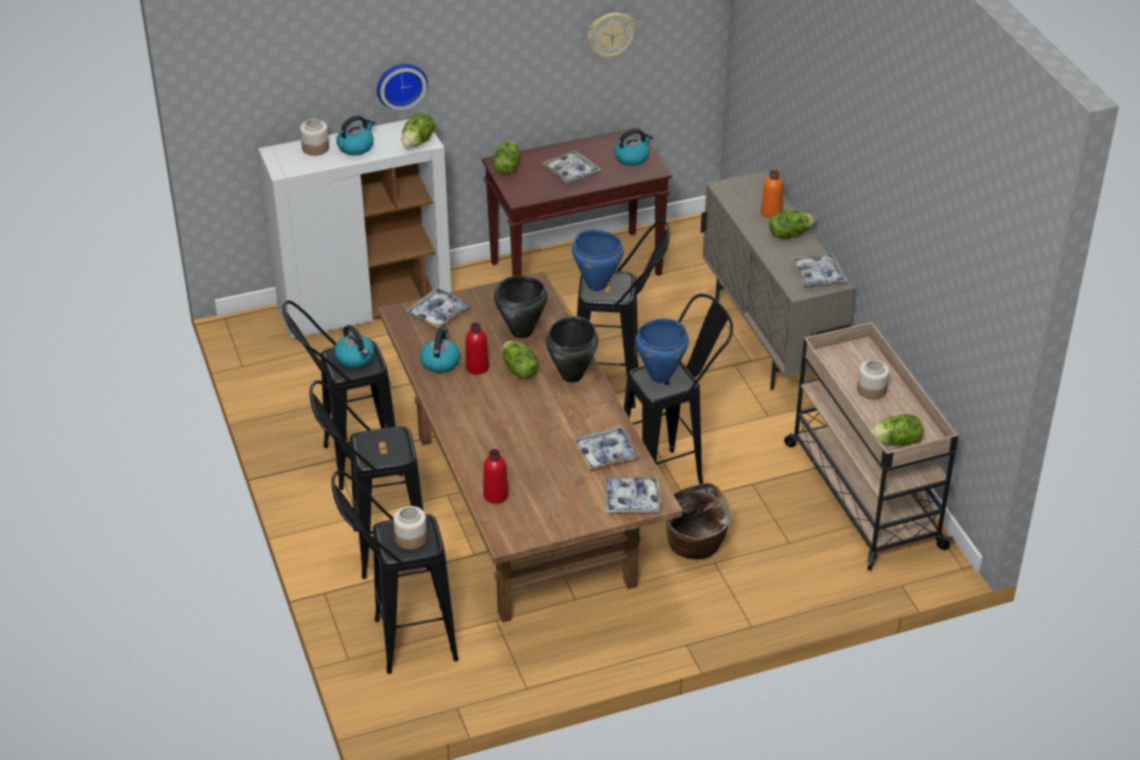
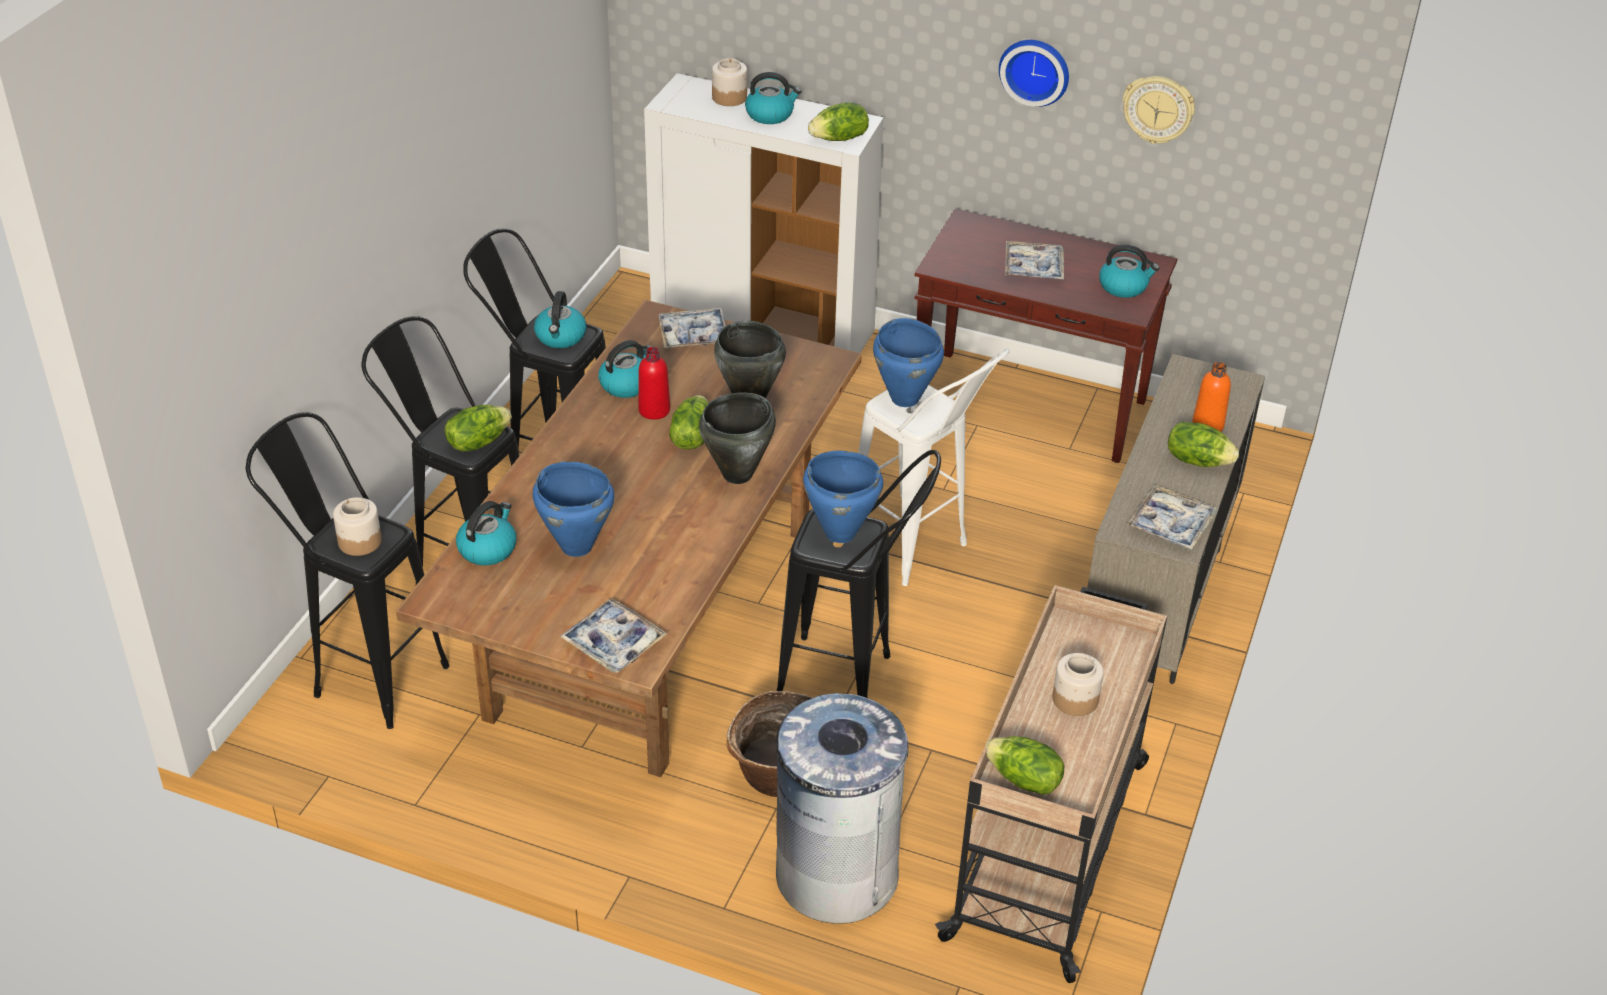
camera: 40 degrees right, 0 degrees up
wall clock [377,64,428,110] -> wall clock moved to [999,40,1069,107]
red bottle [483,449,508,504] -> kettle [456,501,516,566]
lettuce [493,141,520,175] -> lettuce moved to [444,405,512,451]
tray [574,427,639,469] -> none
black stool [577,219,670,408] -> white stool [858,348,1010,586]
none -> blue cooking pot [533,461,614,557]
none -> grey trash can [776,693,908,924]

